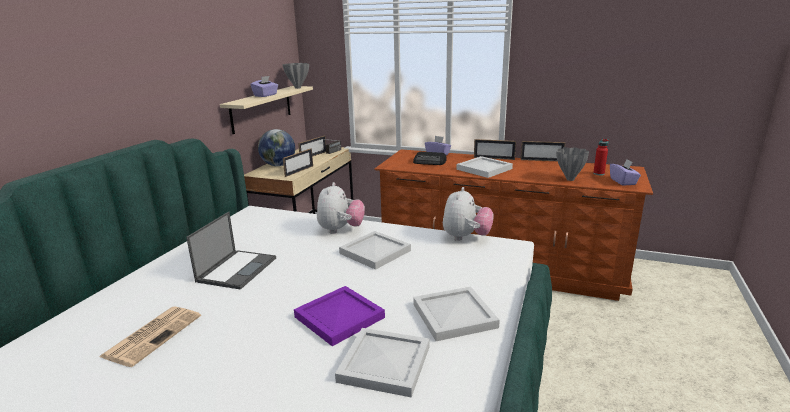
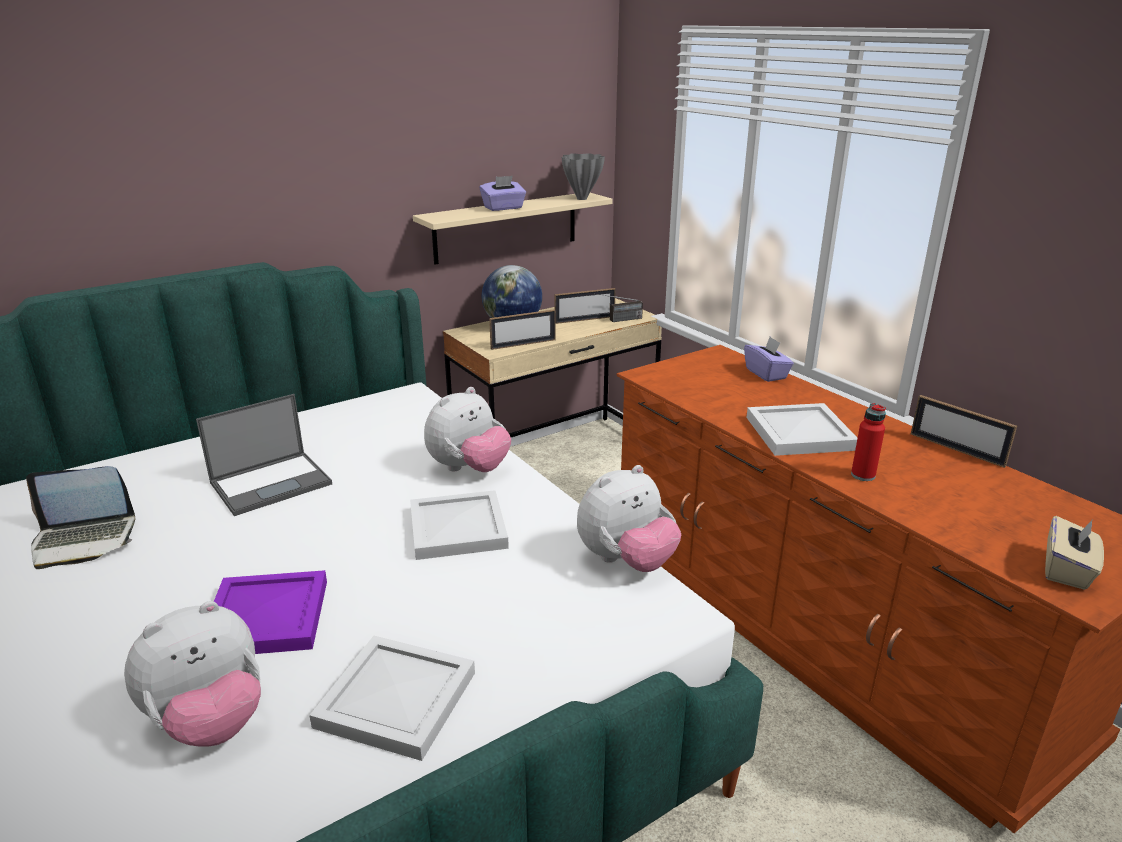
camera: 35 degrees right, 5 degrees up
newspaper [100,306,201,367] -> laptop [26,466,135,569]
white tray [335,328,430,398] -> plush toy [124,601,261,747]
radio [413,152,447,165] -> none
picture frame [474,139,516,160] -> none
grey vase [556,147,589,181] -> none
red bottle [593,139,608,175] -> red bottle moved to [851,403,886,481]
purple tissue box [610,159,641,186] -> beige tissue box [1045,516,1104,590]

